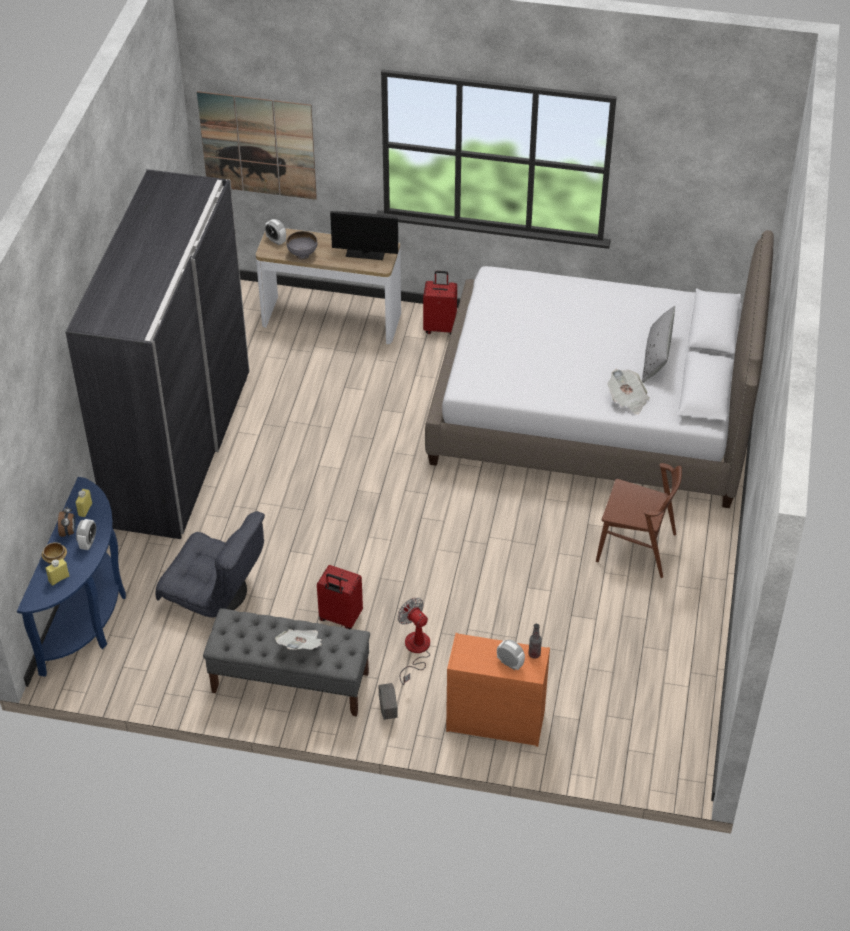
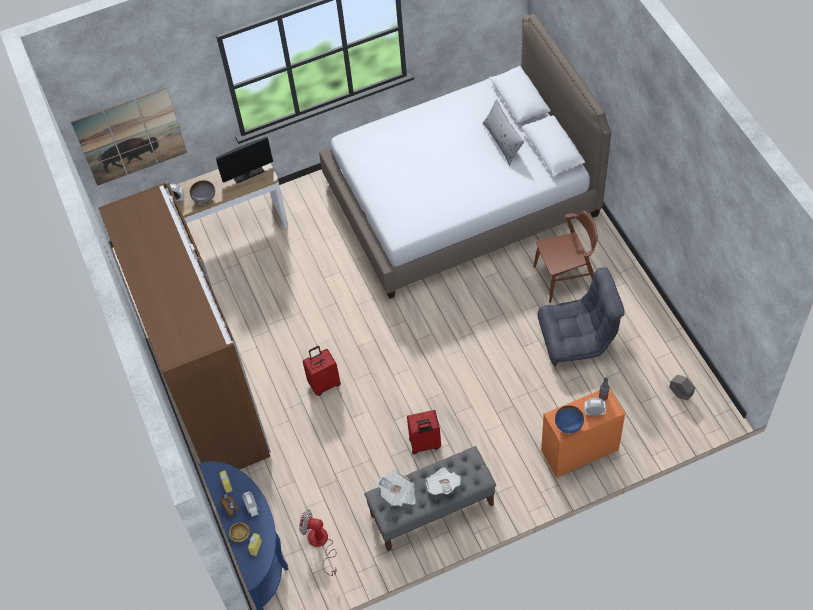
camera: 30 degrees left, 10 degrees up
grey wardrobe [66,169,250,539] -> brown wardrobe [98,181,271,470]
grey armchair [156,511,265,617] -> grey armchair moved to [538,267,625,366]
grey planter [378,683,398,720] -> grey planter moved to [669,375,695,401]
fan [398,598,430,685] -> fan moved to [299,509,337,576]
red suitcase [423,271,457,335] -> red suitcase moved to [302,346,341,396]
newspaper [608,369,650,414] -> newspaper moved to [378,470,416,506]
none -> blue bowl [555,405,584,433]

